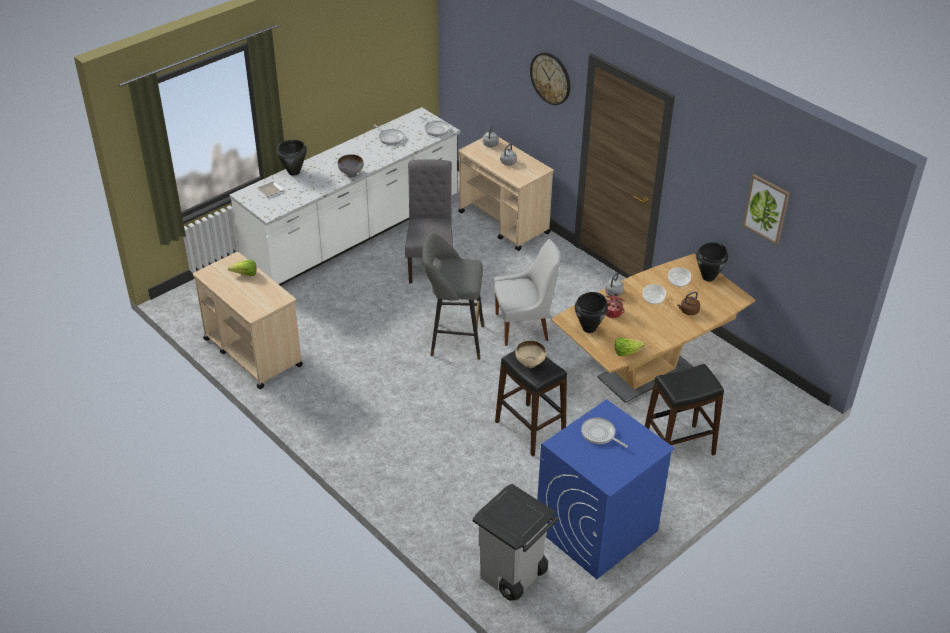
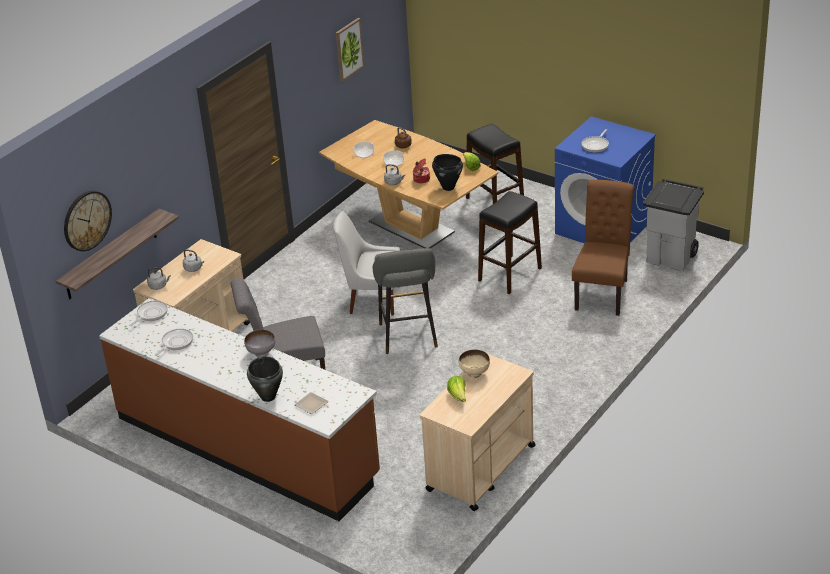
camera: 100 degrees left, 5 degrees down
white counter [230,107,460,286] -> brown counter [99,298,380,521]
white chair [494,239,561,346] -> white chair turned 60 degrees counterclockwise [333,211,400,316]
beige bowl [515,340,546,368] -> beige bowl moved to [459,349,490,378]
wall clock [530,52,570,105] -> wall clock moved to [64,191,112,251]
black cooking pot [696,242,728,282] -> none
none -> shelf [56,209,179,299]
none -> brown chair [572,180,634,316]

